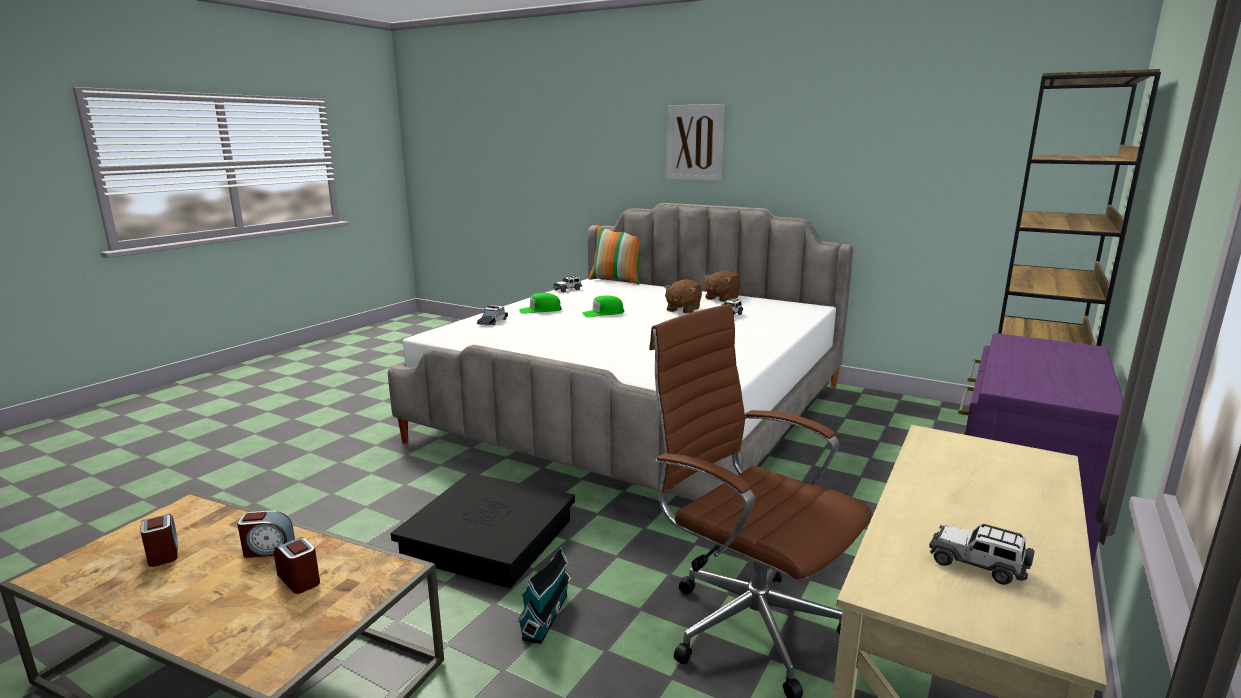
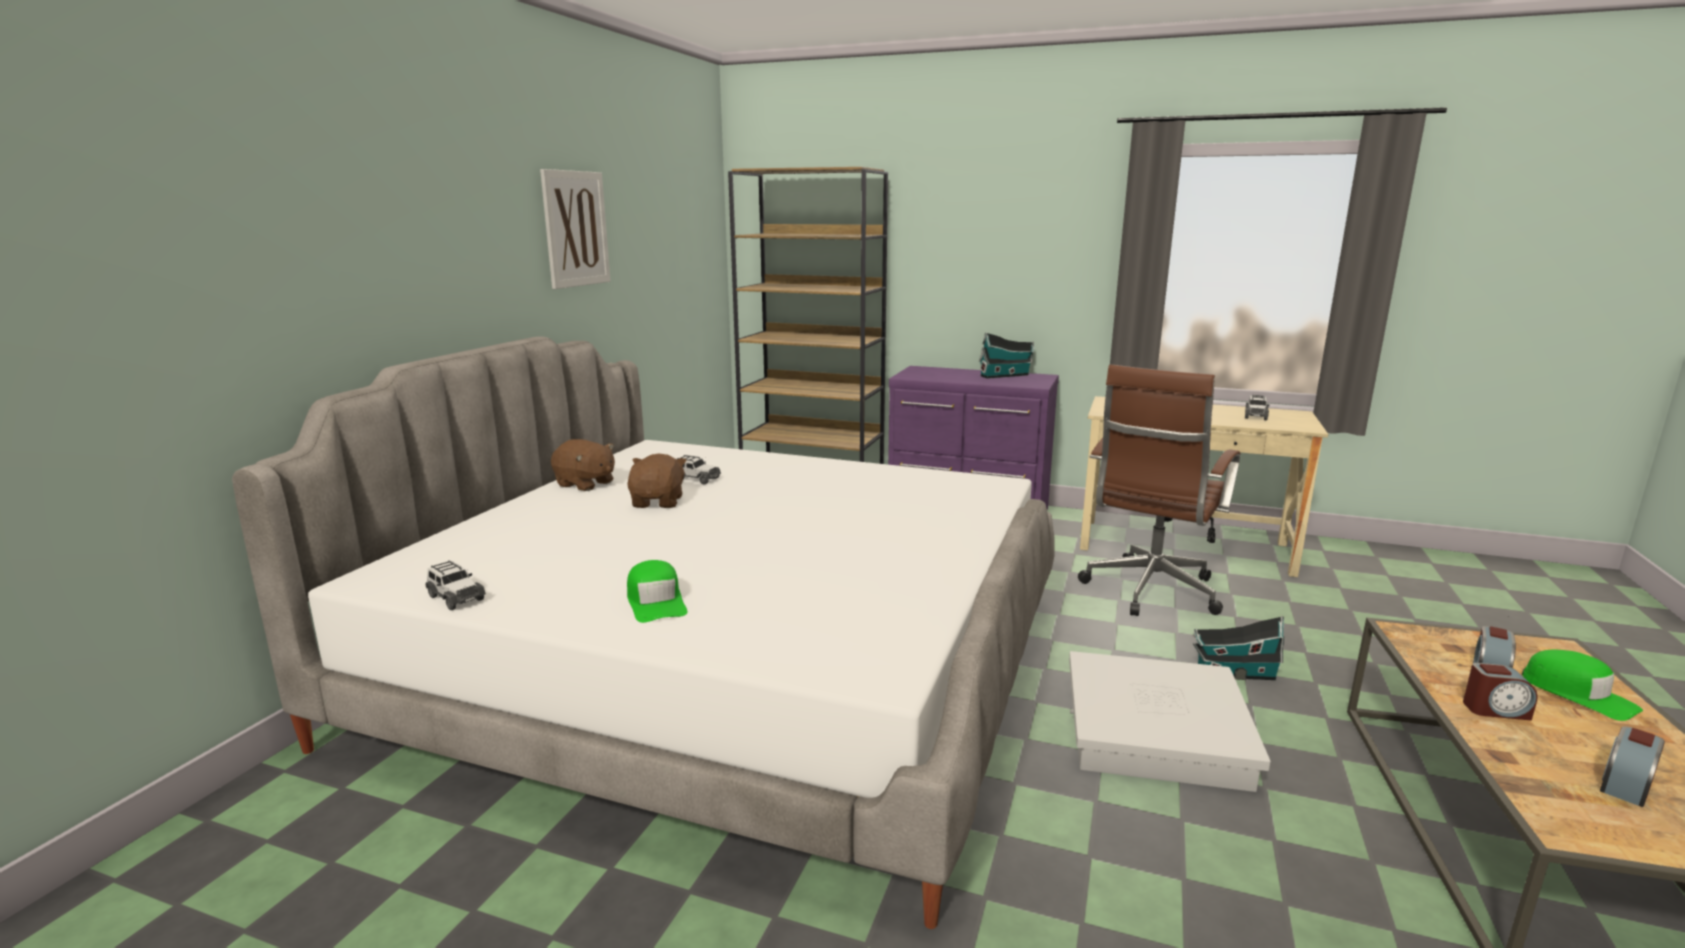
camera: 100 degrees left, 0 degrees up
alarm clock [237,510,295,558] -> alarm clock turned 120 degrees clockwise [1463,663,1538,721]
black storage box [391,473,575,588] -> white storage box [1069,651,1271,792]
toy car [477,305,508,325] -> none
green cap [582,295,624,318] -> green cap moved to [1522,650,1643,721]
pillow [589,225,641,284] -> none
brown plush toy [664,279,702,314] -> brown plush toy turned 105 degrees counterclockwise [627,454,687,508]
picture [666,104,725,181] -> picture moved to [540,169,611,289]
none -> toy house [979,332,1034,379]

